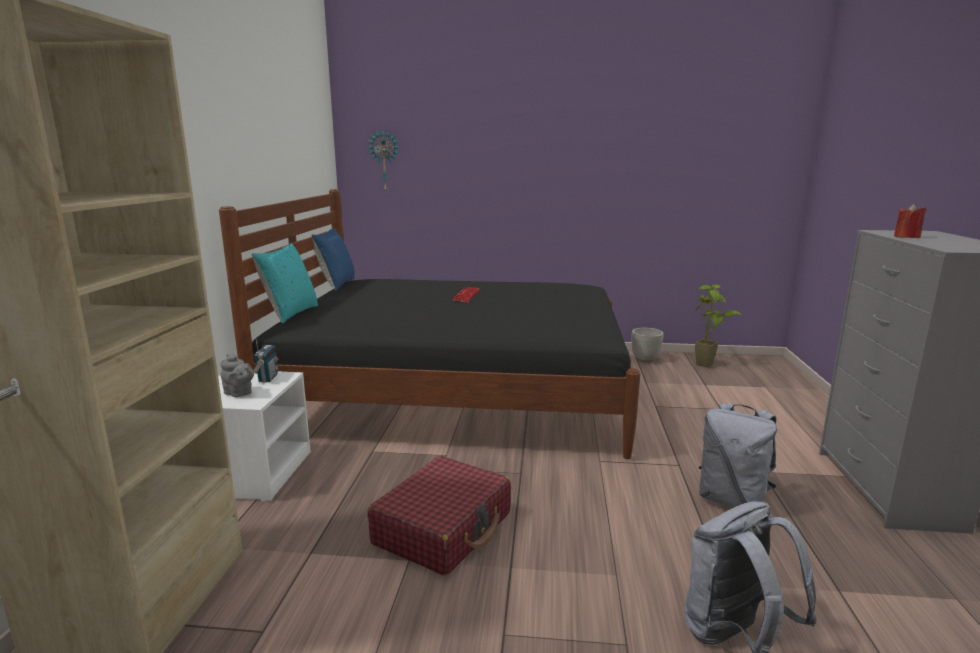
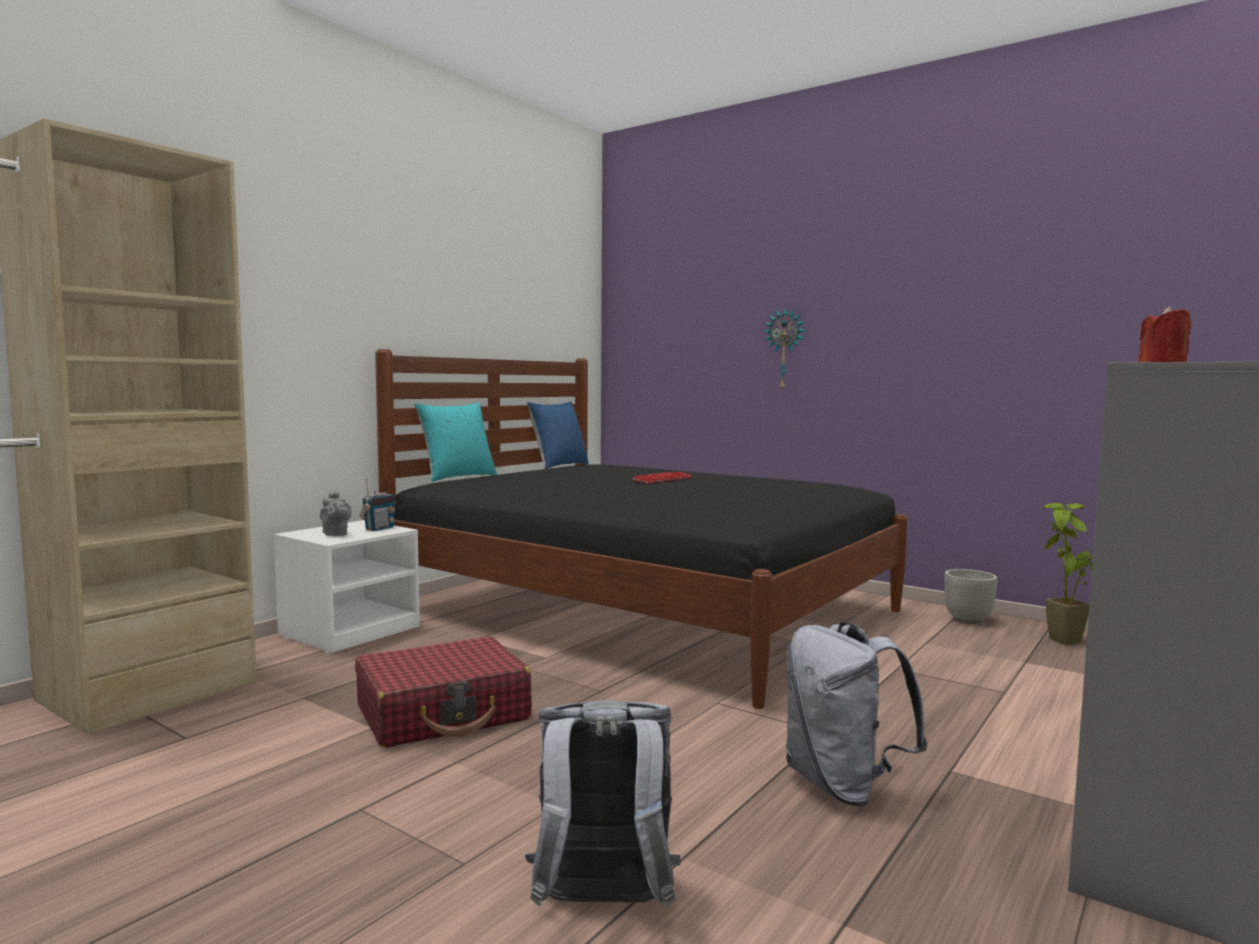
camera: 30 degrees right, 10 degrees down
wall clock [367,131,400,192] -> wall clock moved to [764,308,806,391]

